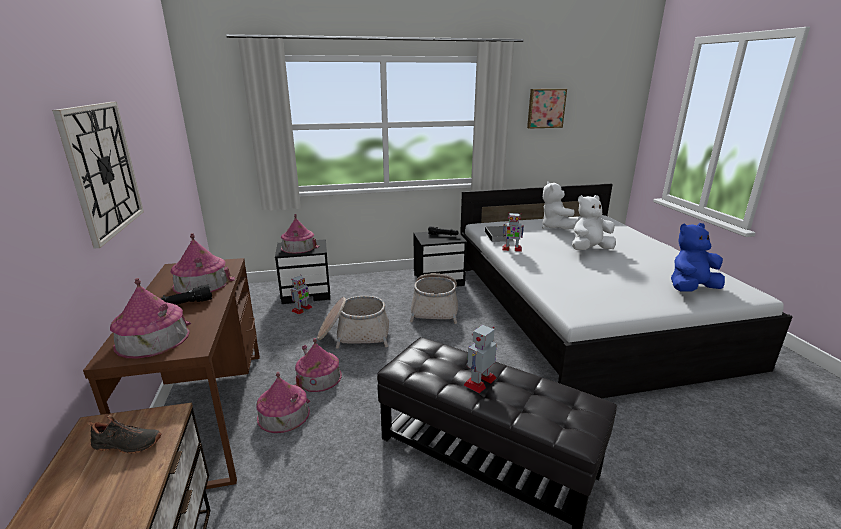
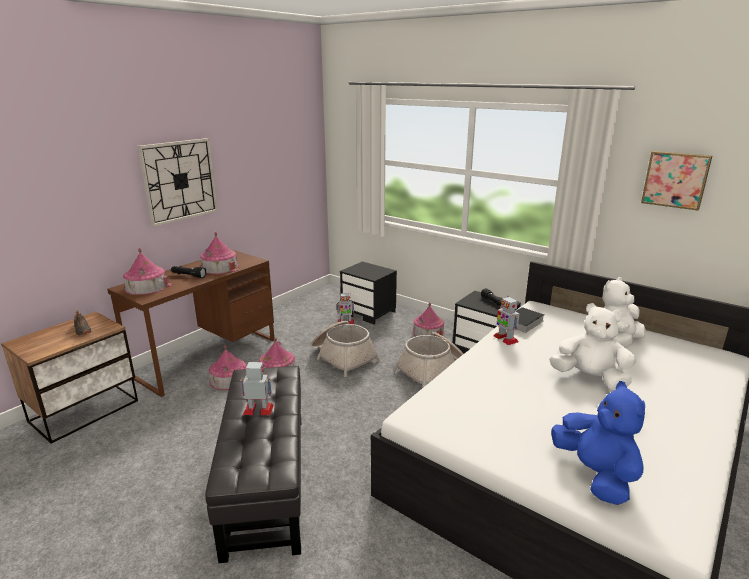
camera: 50 degrees right, 0 degrees up
toy house [281,214,319,254] -> toy house moved to [412,303,445,337]
blue plush toy [671,223,725,292] -> blue plush toy turned 45 degrees clockwise [551,381,645,505]

